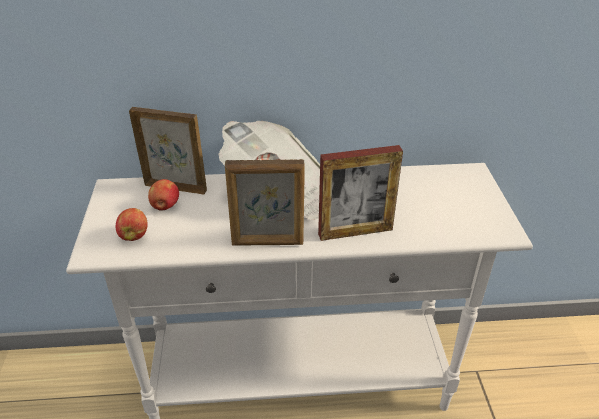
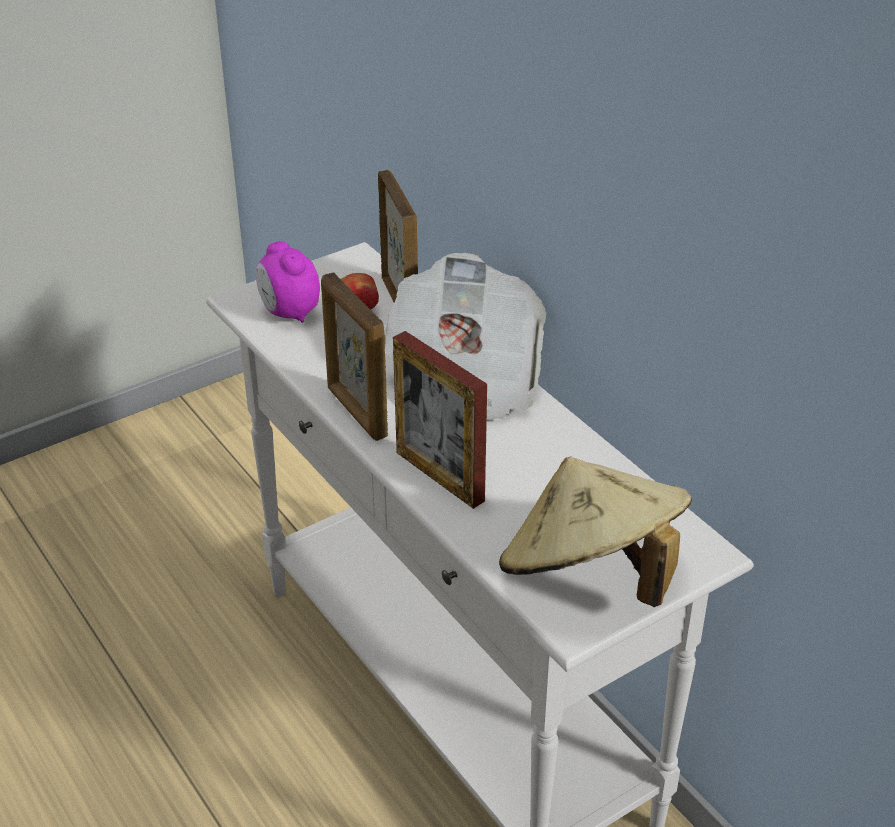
camera: 60 degrees right, 0 degrees up
apple [116,208,148,241] -> alarm clock [256,241,320,323]
none -> beige hat [499,457,692,607]

